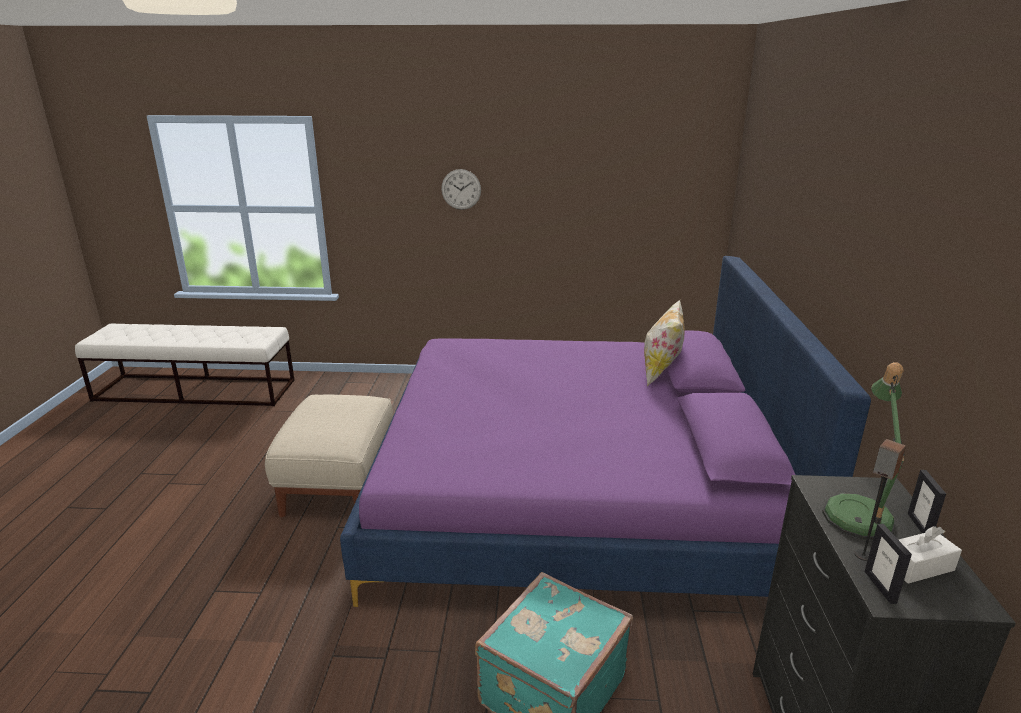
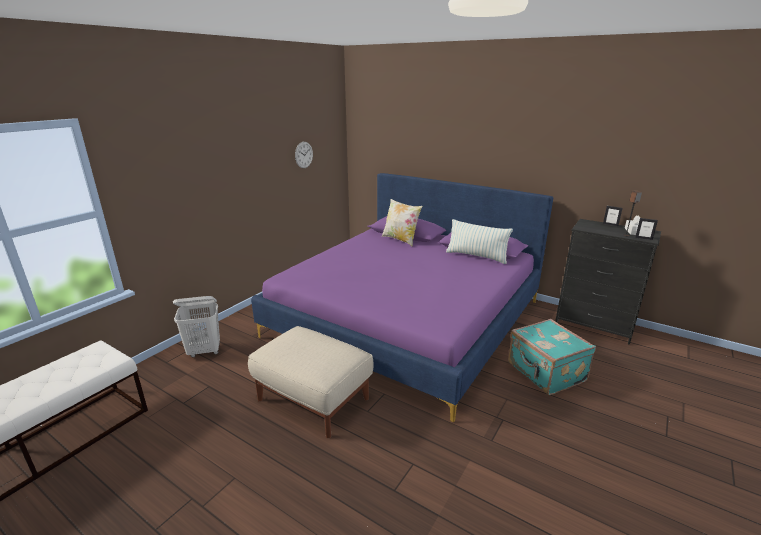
camera: 60 degrees left, 0 degrees up
wall clock [441,169,481,210] -> wall clock moved to [295,142,313,168]
table lamp [822,362,905,540] -> none
none -> white laundry basket [173,296,220,357]
none -> pillow [446,219,513,264]

